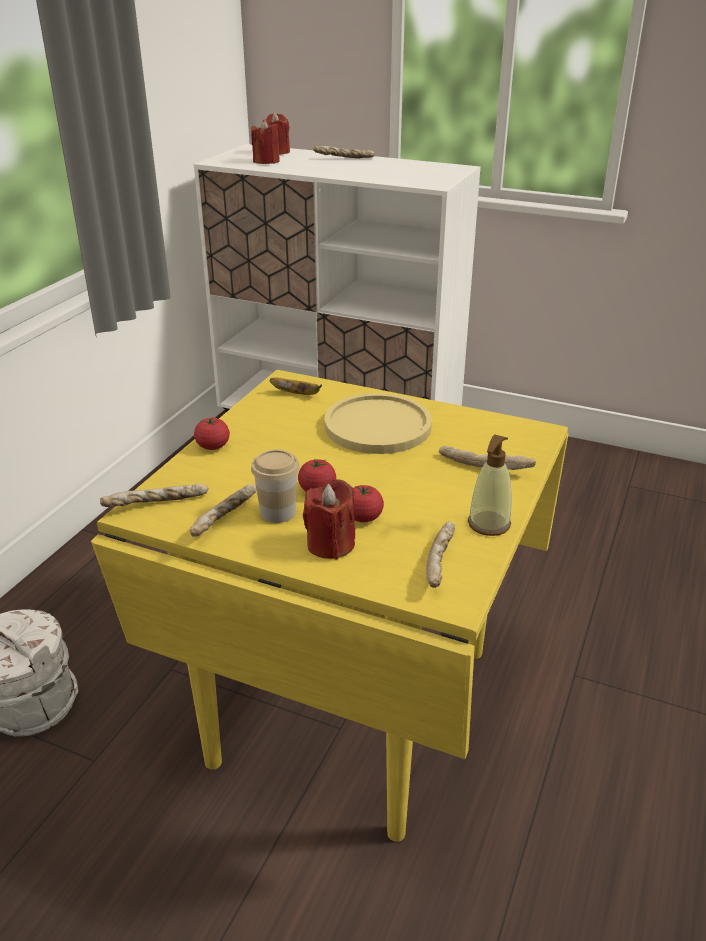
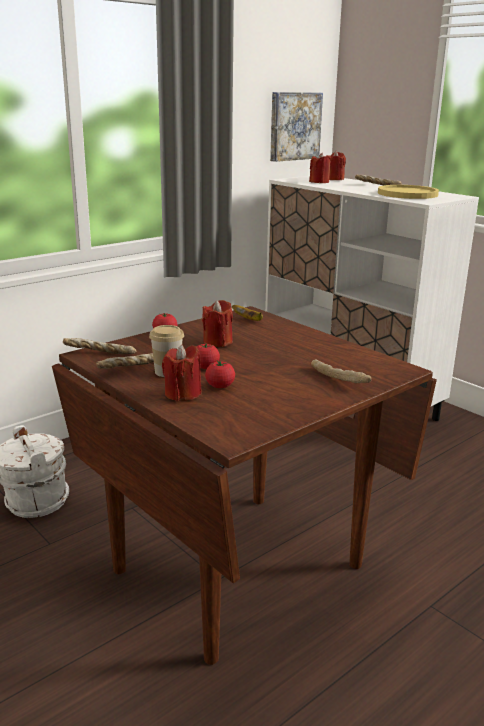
camera: 25 degrees right, 10 degrees down
yellow dining table [91,370,569,842] -> brown dining table [52,306,437,665]
yellow plate [324,393,432,454] -> yellow plate moved to [378,185,439,199]
bread [426,521,455,588] -> none
soap dispenser [468,434,512,536] -> none
none -> red candle [202,300,233,347]
none -> picture [270,92,323,162]

